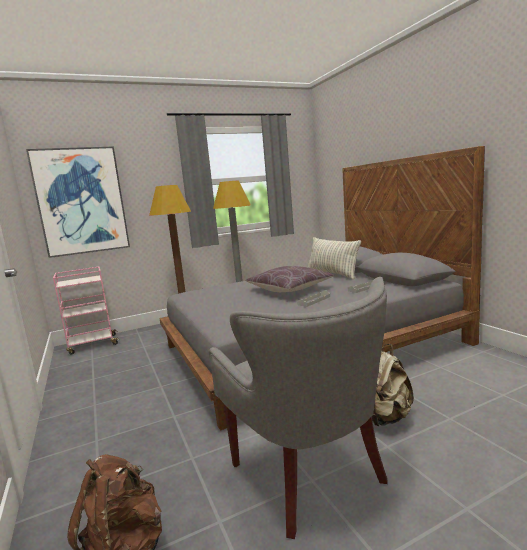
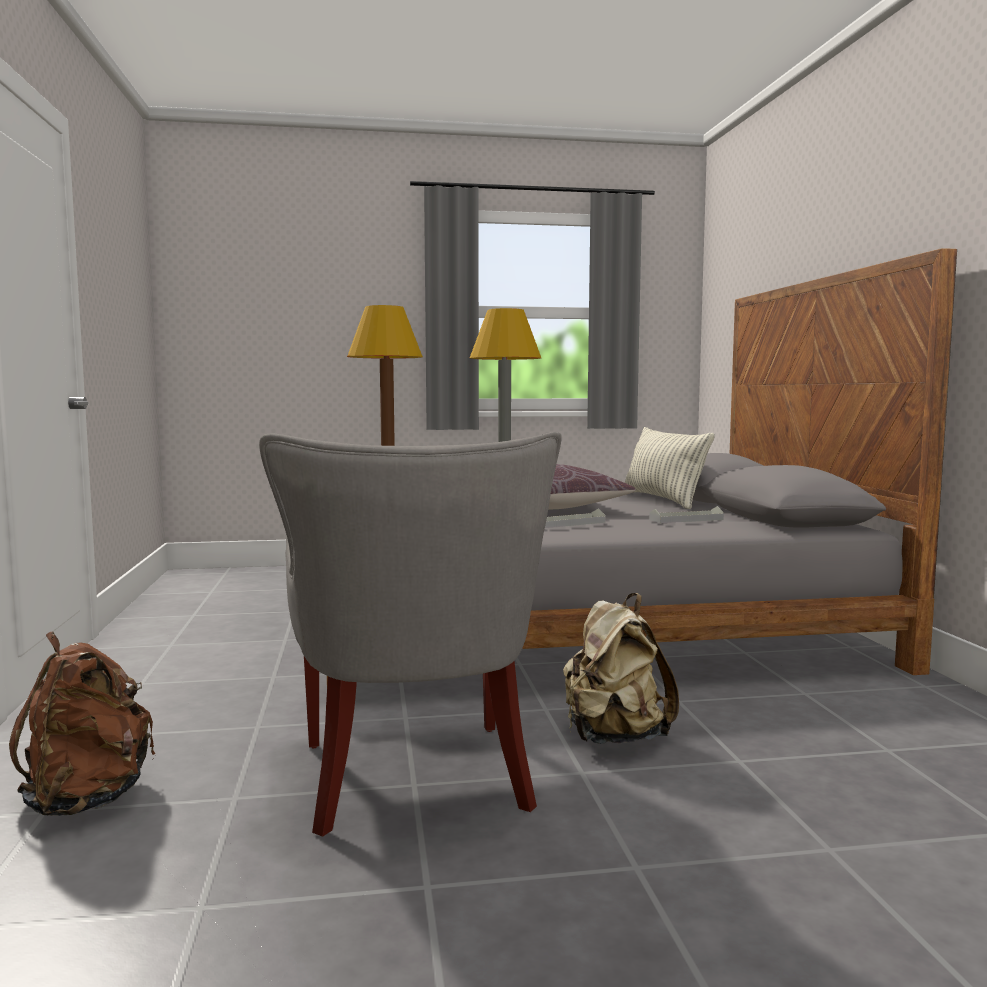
camera: 15 degrees right, 5 degrees down
picture [26,146,130,258] -> none
pink cart [53,267,120,354] -> none

